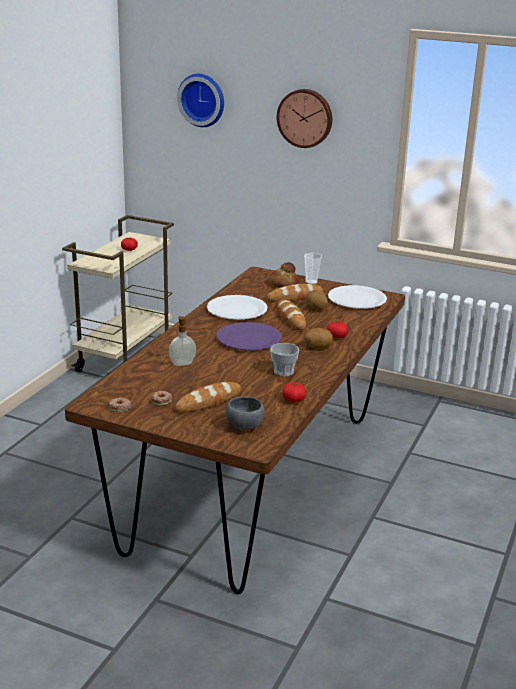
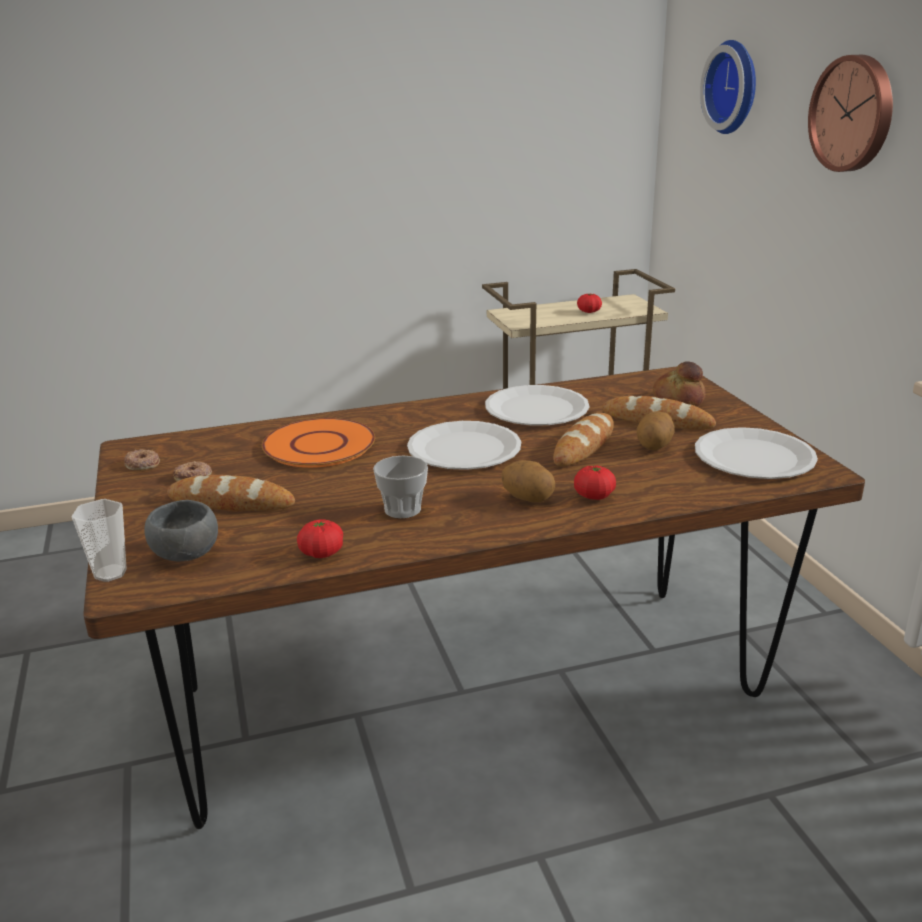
camera: 50 degrees right, 0 degrees up
soap dispenser [169,316,196,366] -> orange plate [262,418,375,468]
purple plate [217,322,282,351] -> white plate [407,421,521,470]
cup [304,253,322,284] -> cup moved to [71,499,127,582]

